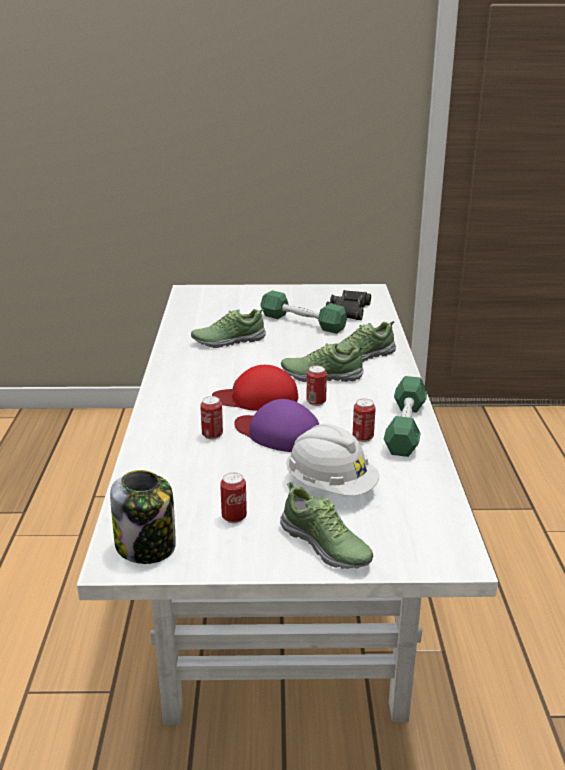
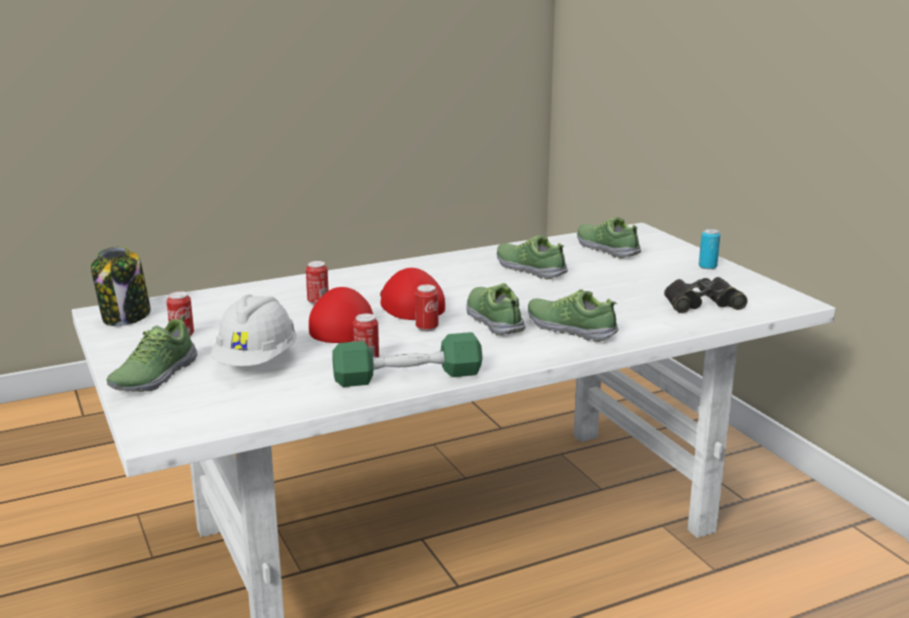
camera: 65 degrees right, 5 degrees down
purple cap [234,399,319,452] -> red cap [309,287,373,343]
green dumbbell [260,291,347,334] -> none
none -> shoe [577,216,641,258]
none -> can [699,229,720,269]

